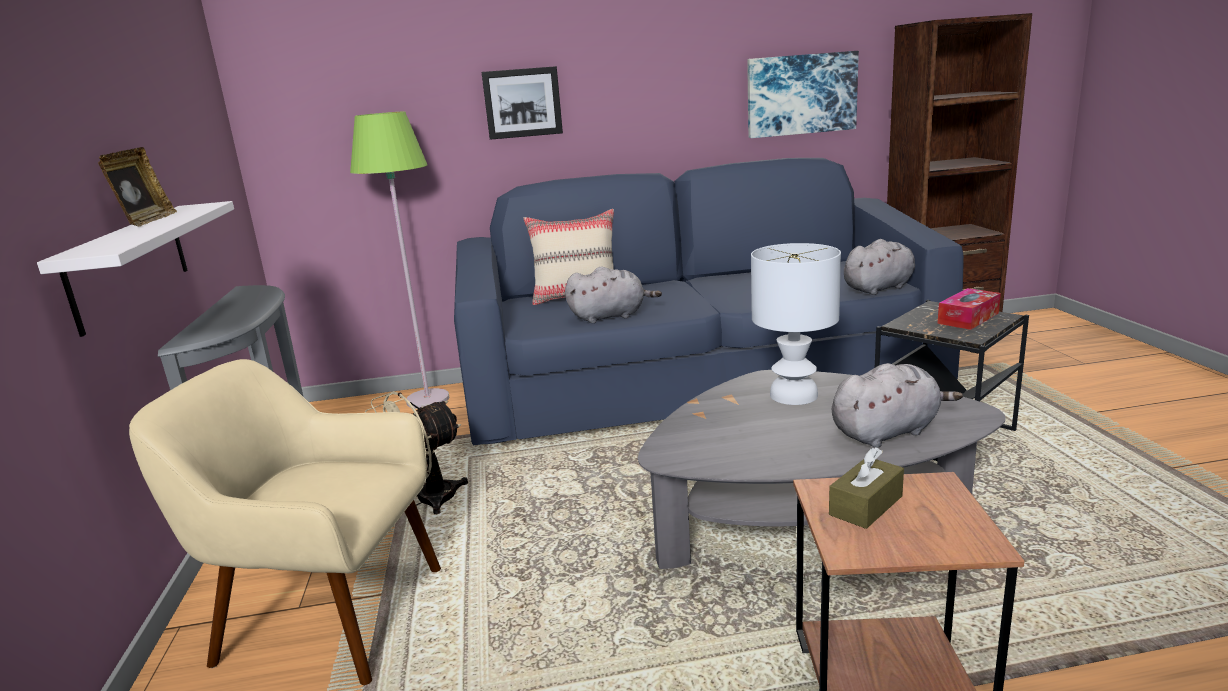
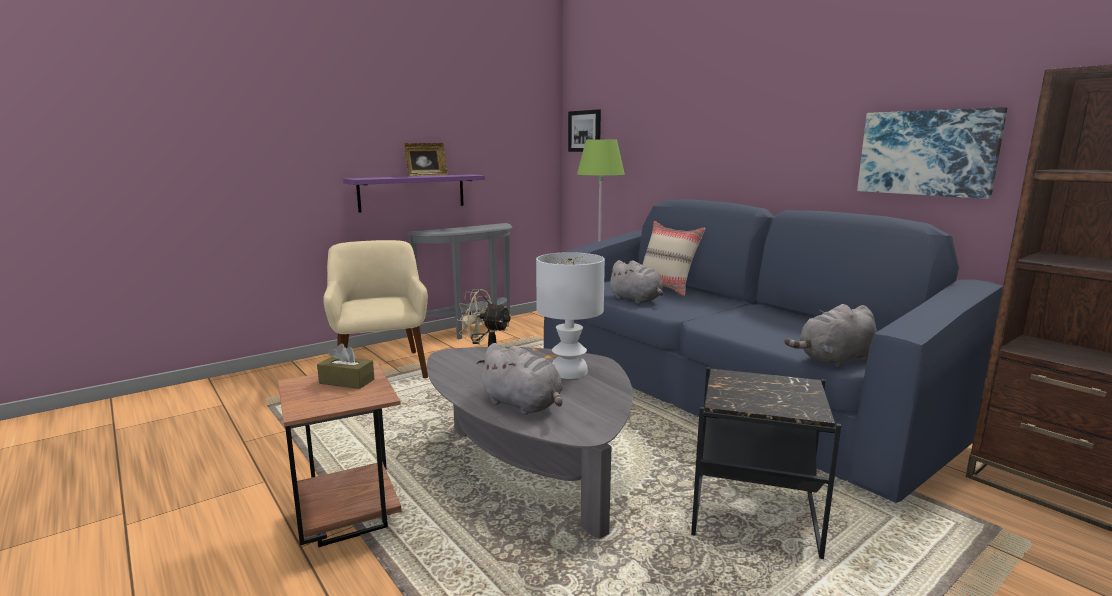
camera: 60 degrees right, 5 degrees down
white shelf [37,201,234,337] -> purple shelf [343,174,485,213]
picture [481,66,563,140] -> picture moved to [568,109,601,152]
grey plush toy [844,239,915,295] -> grey plush toy turned 120 degrees clockwise [784,304,877,368]
tissue box [937,288,1001,330] -> none

